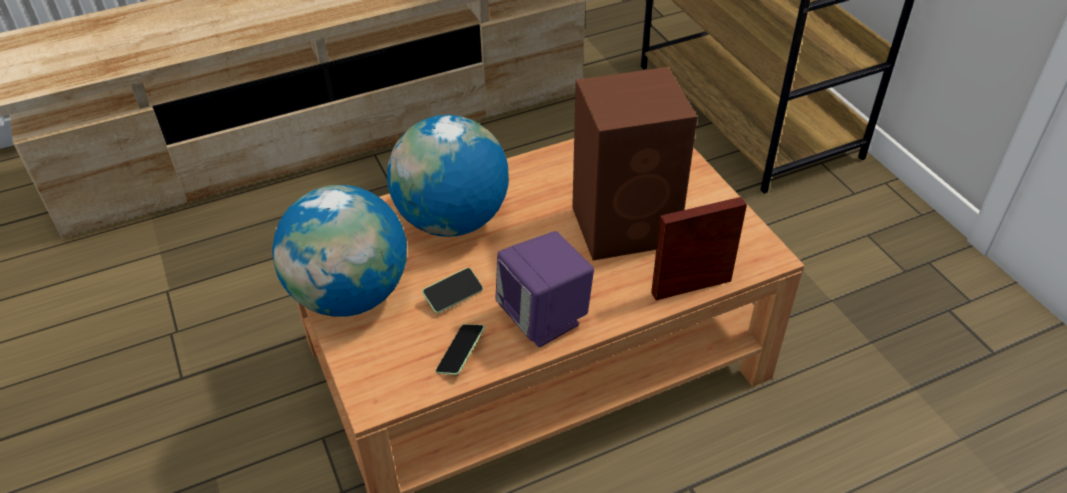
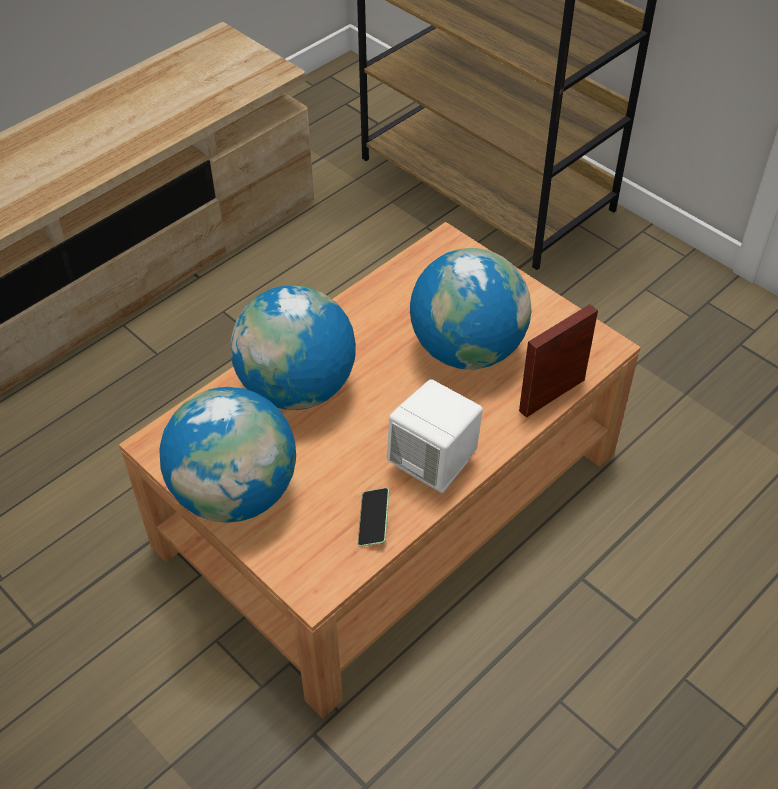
camera: 20 degrees left, 5 degrees up
phone [422,268,483,313] -> none
purple speaker [495,231,594,347] -> white speaker [387,379,483,493]
brown speaker [572,67,698,261] -> globe [410,248,531,369]

